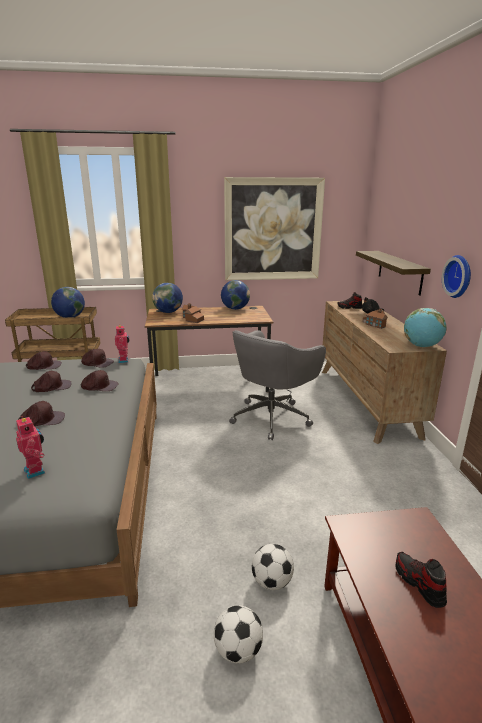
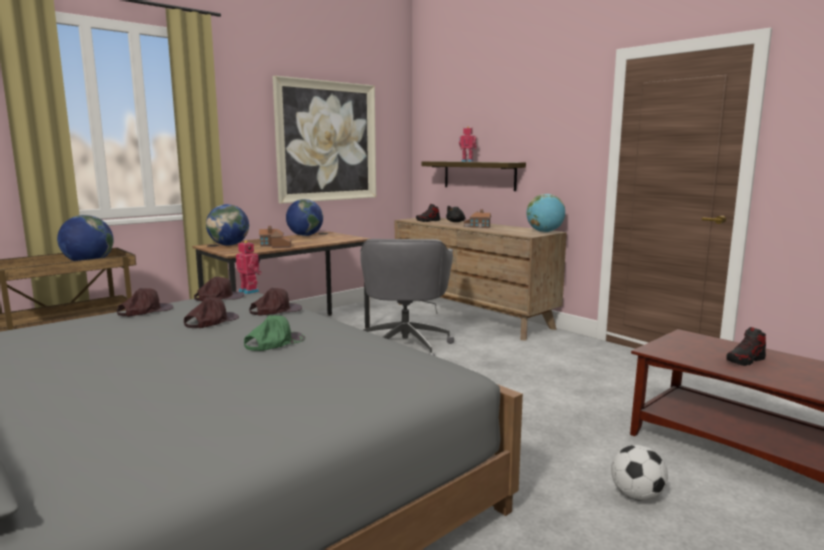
camera: 35 degrees left, 10 degrees down
toy robot [16,416,45,479] -> toy robot moved to [459,126,477,162]
brown cap [18,401,65,426] -> green cap [244,315,305,351]
football [252,544,294,590] -> none
shoe [395,552,447,608] -> shoe turned 60 degrees counterclockwise [726,327,766,366]
wall clock [442,255,471,298] -> none

